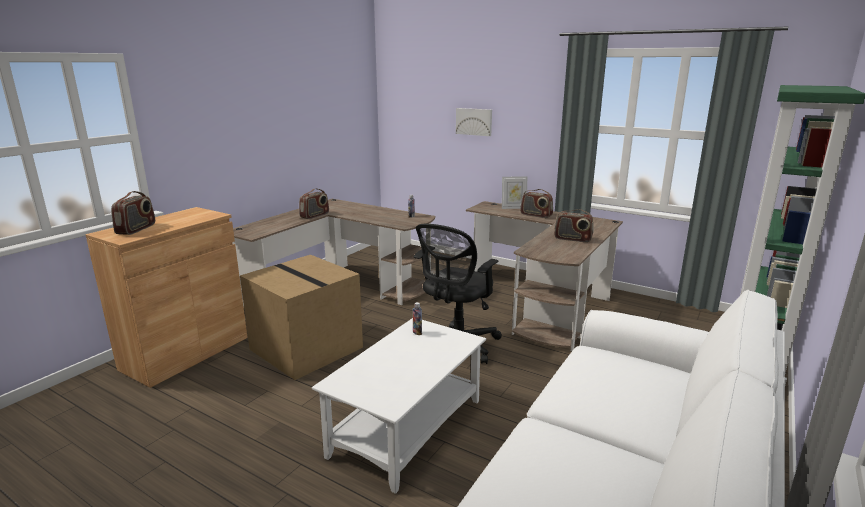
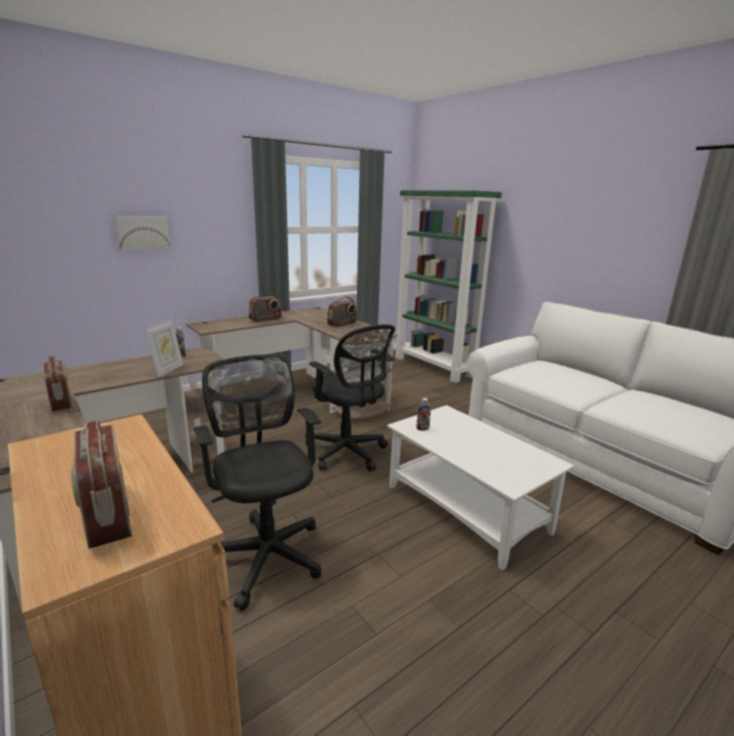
camera: 70 degrees left, 0 degrees up
radio [111,191,155,235] -> radio turned 150 degrees counterclockwise [71,420,132,549]
cardboard box [240,255,363,380] -> black office chair [193,354,321,611]
picture frame [502,176,527,209] -> picture frame moved to [145,320,184,377]

